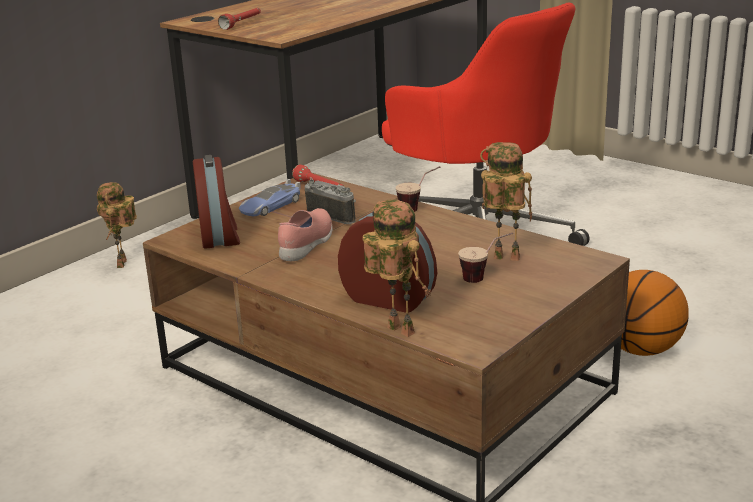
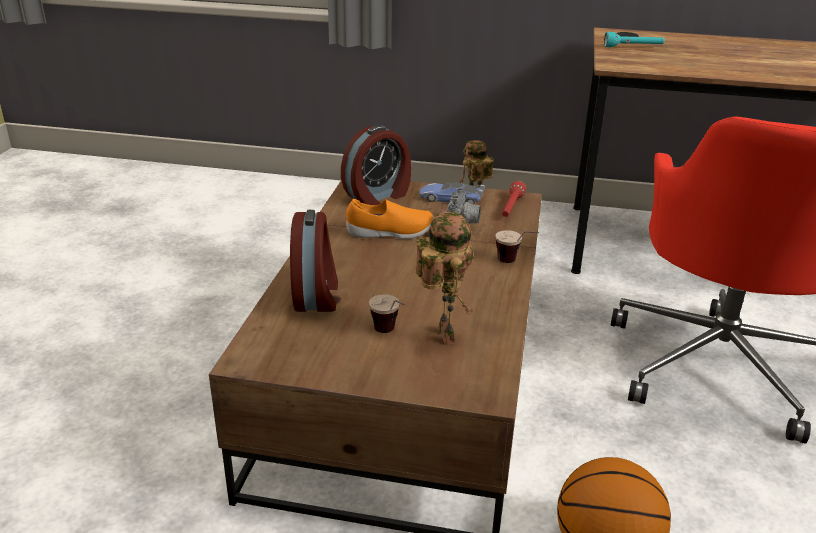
camera: 60 degrees right, 5 degrees up
red flashlight [218,8,261,30] -> turquoise flashlight [604,32,664,47]
pink shoe [278,208,333,261] -> orange shoe [346,199,434,239]
toy robot [363,199,431,337] -> none

